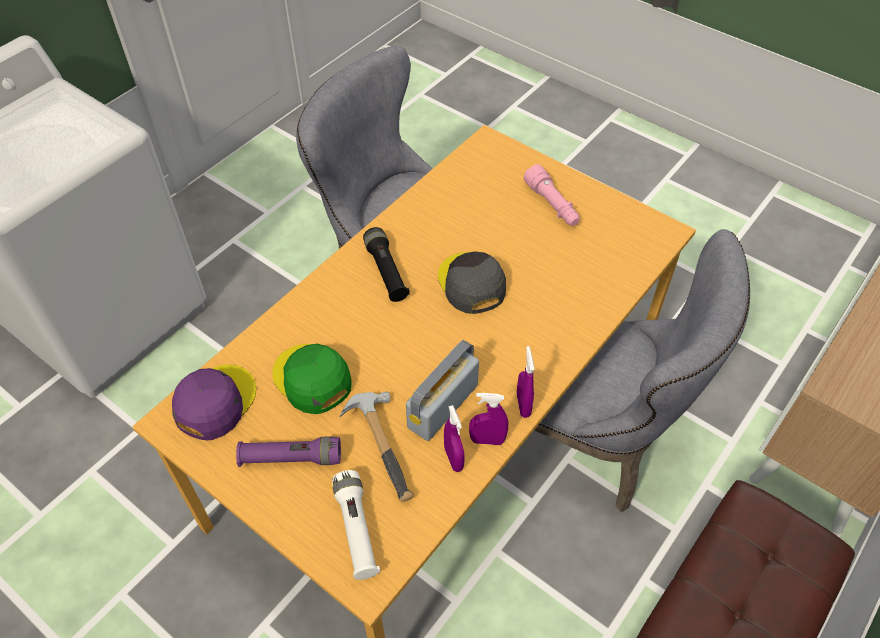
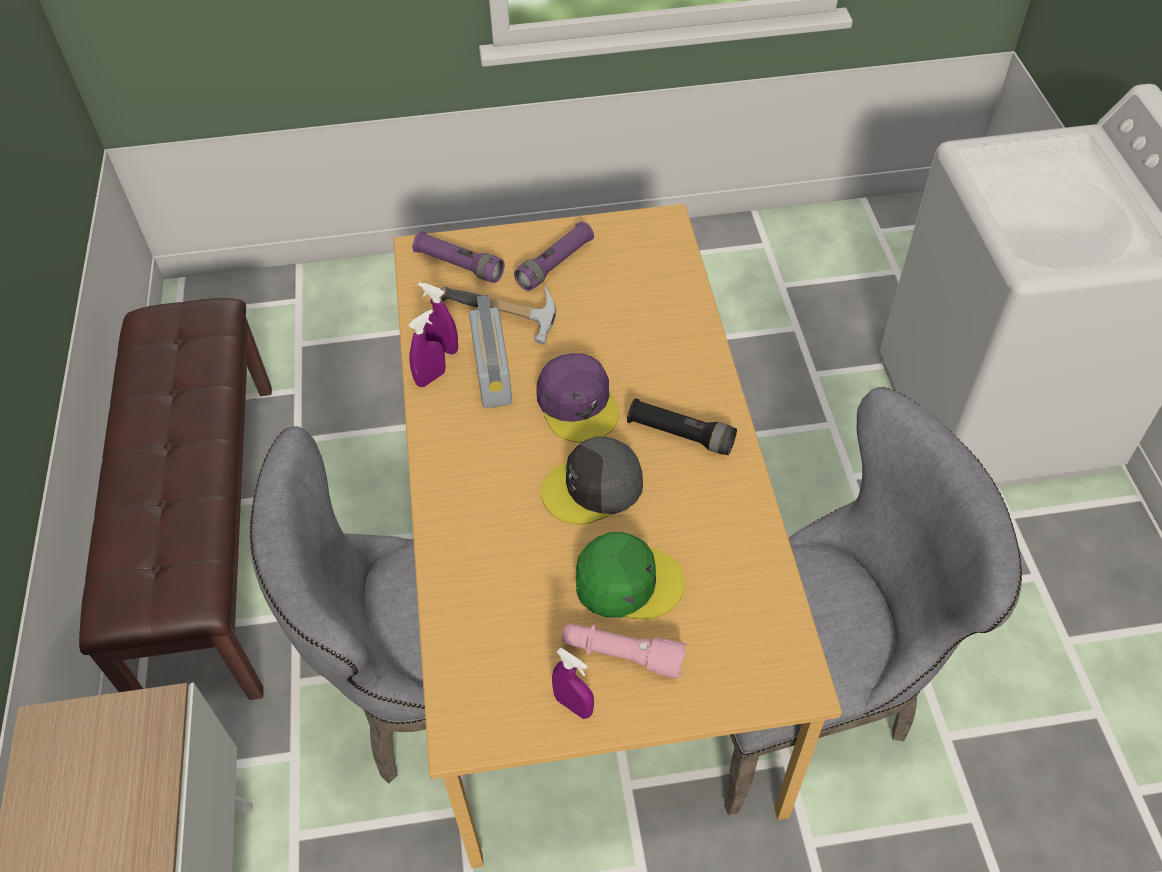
camera: 135 degrees right, 0 degrees up
purple cap [172,364,256,440] -> purple cap moved to [536,353,619,443]
green cap [272,344,352,414] -> green cap moved to [576,532,685,619]
white flashlight [332,470,380,580] -> purple flashlight [412,231,505,283]
grey cap [438,251,506,314] -> grey cap turned 135 degrees clockwise [541,436,643,525]
purple spray bottle [517,346,534,418] -> purple spray bottle moved to [552,648,594,719]

